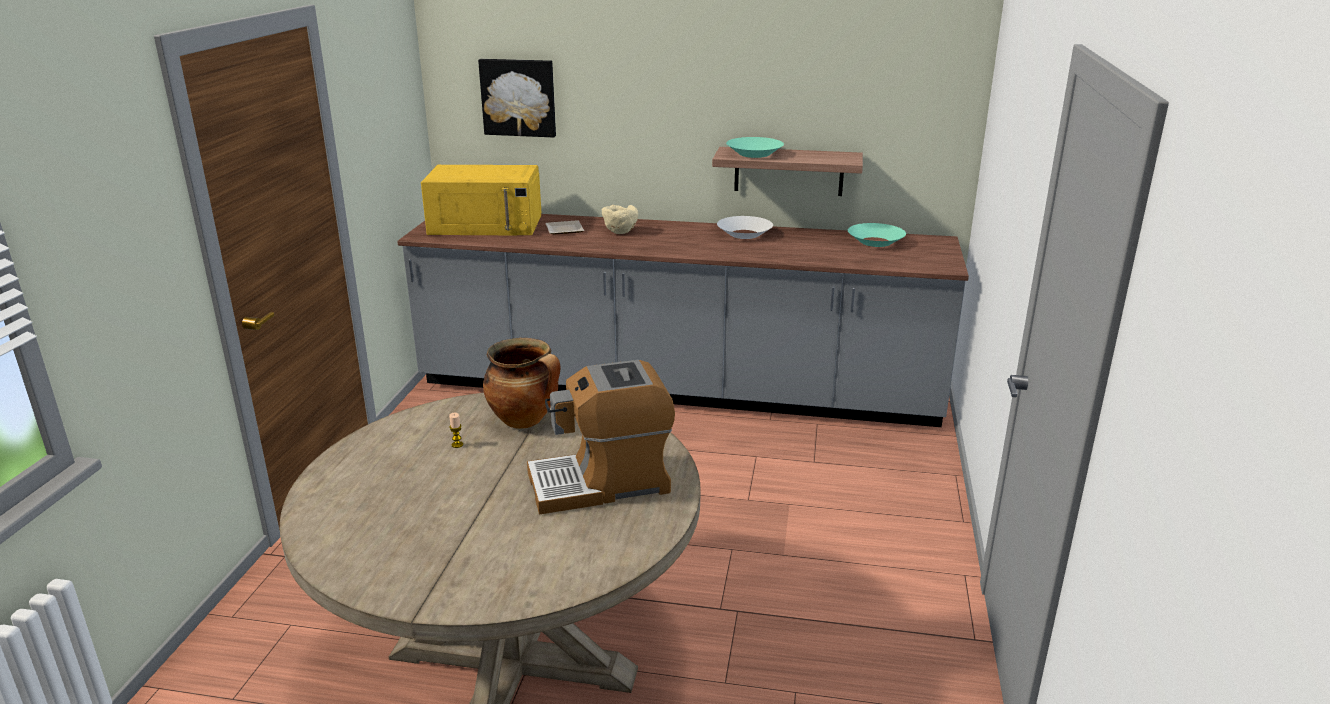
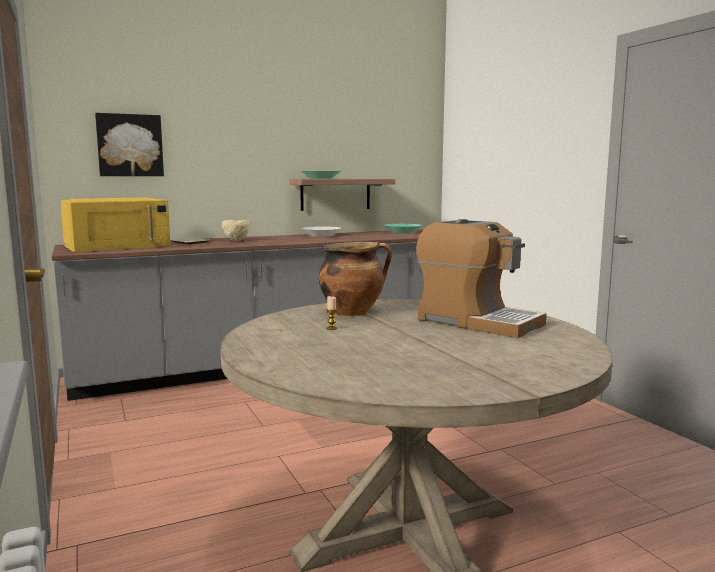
camera: 35 degrees left, 15 degrees down
coffee machine [527,360,675,514] -> coffee machine turned 90 degrees counterclockwise [416,219,546,338]

